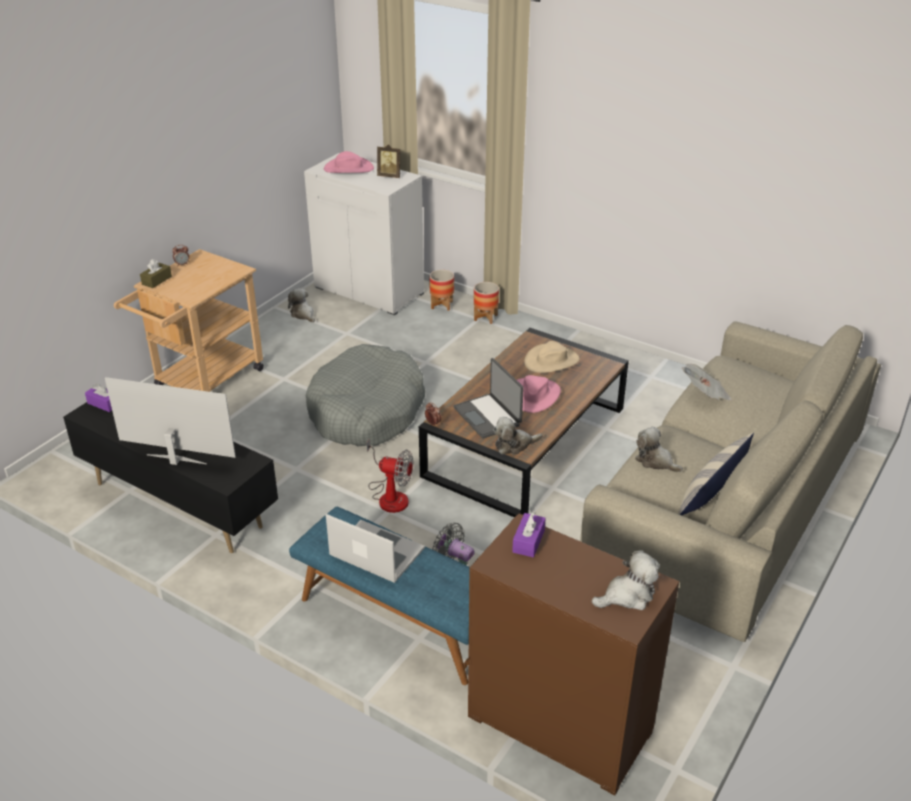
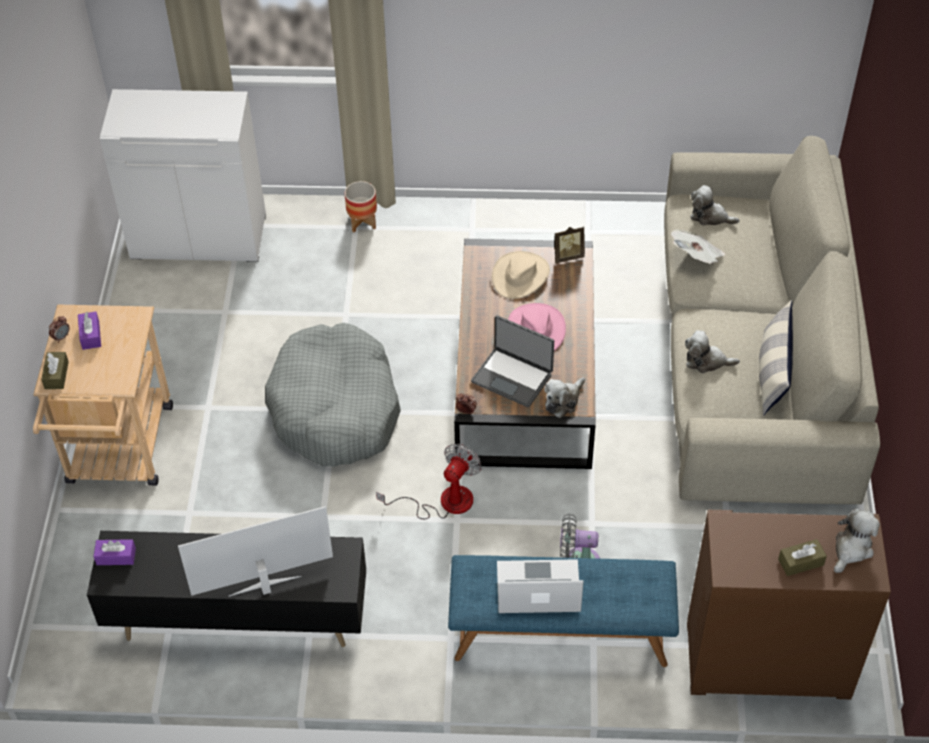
camera: 30 degrees left, 15 degrees up
plush toy [288,288,315,322] -> plush toy moved to [690,185,740,225]
pink hat [324,151,374,173] -> none
fan [367,440,413,513] -> fan turned 45 degrees counterclockwise [376,444,481,519]
picture frame [377,144,400,178] -> picture frame moved to [555,227,585,263]
planter [429,270,454,311] -> none
purple tissue box [512,512,546,558] -> purple tissue box moved to [78,312,101,350]
none -> brown tissue box [778,539,827,576]

